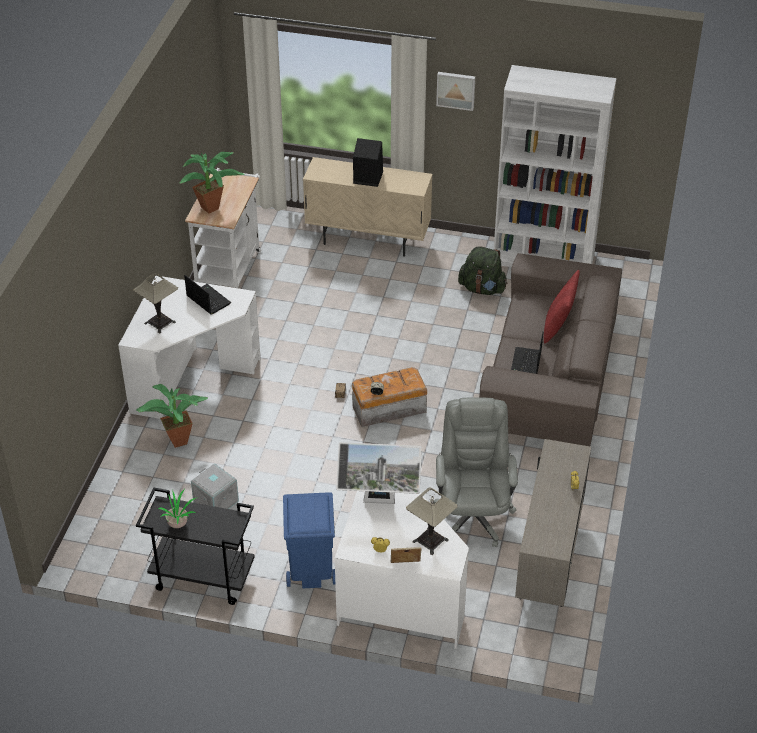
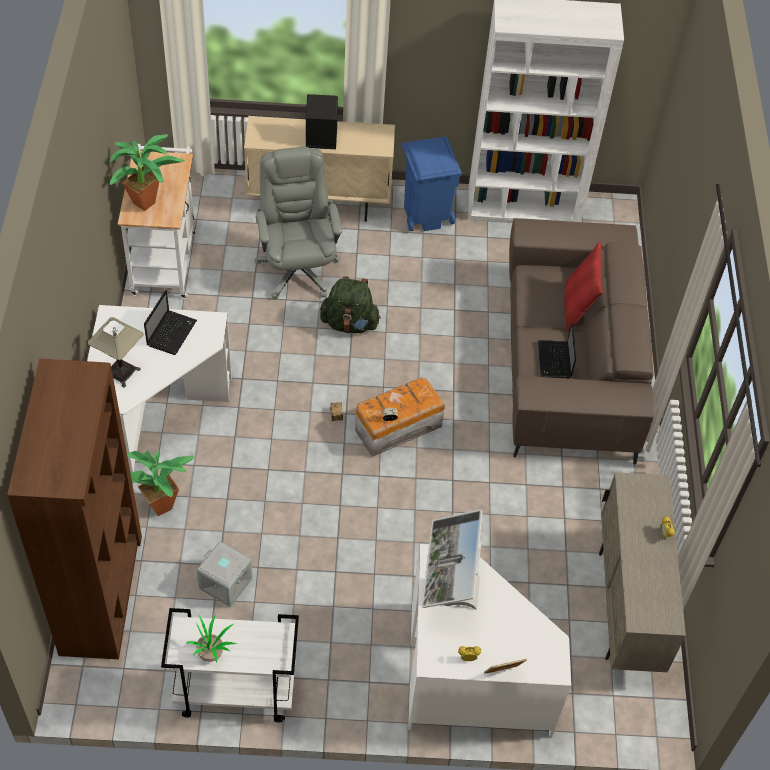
camera: 15 degrees left, 10 degrees up
black cart [136,487,255,605] -> white cart [161,608,299,723]
laptop [184,275,231,315] -> laptop turned 75 degrees clockwise [144,290,197,355]
blue trash can [283,492,335,588] -> blue trash can moved to [402,137,462,231]
monitor [336,442,422,504] -> monitor turned 105 degrees clockwise [422,509,482,610]
table lamp [406,488,458,555] -> none
grey office chair [433,397,518,547] -> grey office chair moved to [255,147,342,300]
picture [436,72,475,111] -> none
green backpack [458,246,507,295] -> green backpack moved to [320,276,381,333]
none -> brown bookcase [7,358,142,659]

